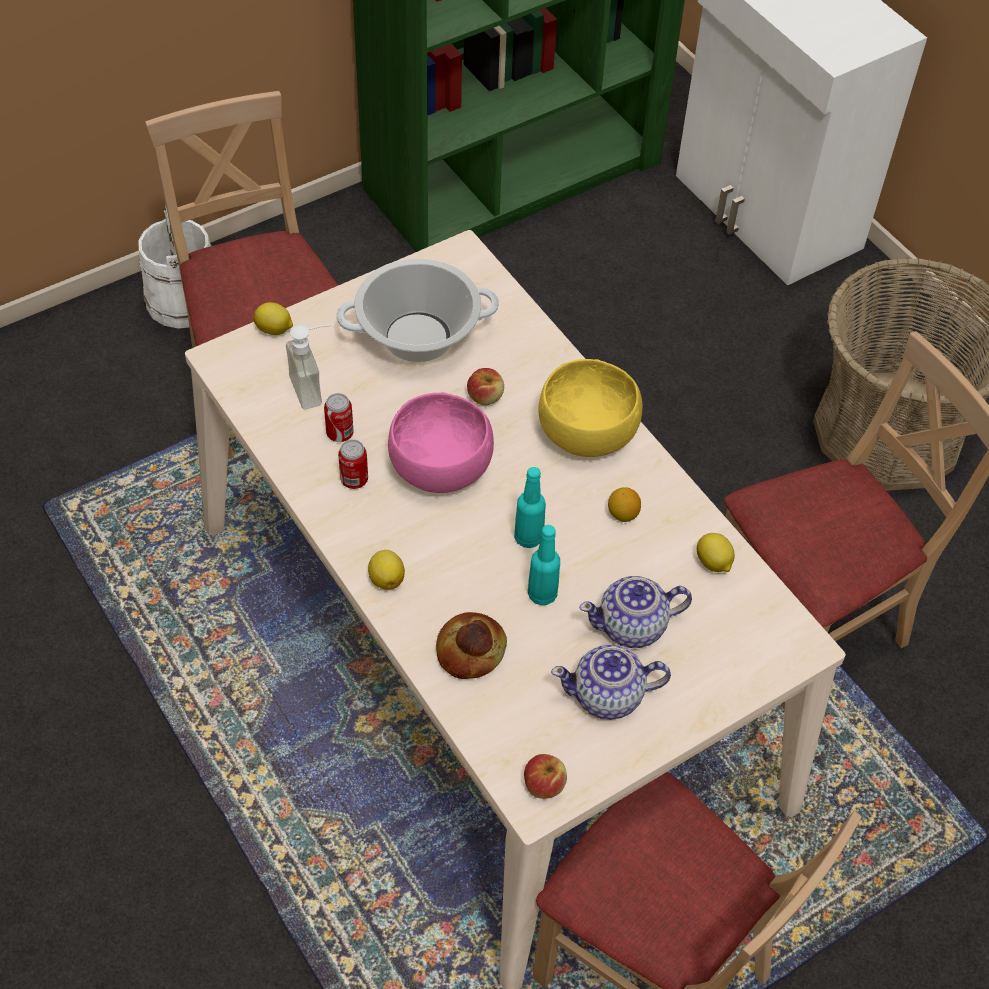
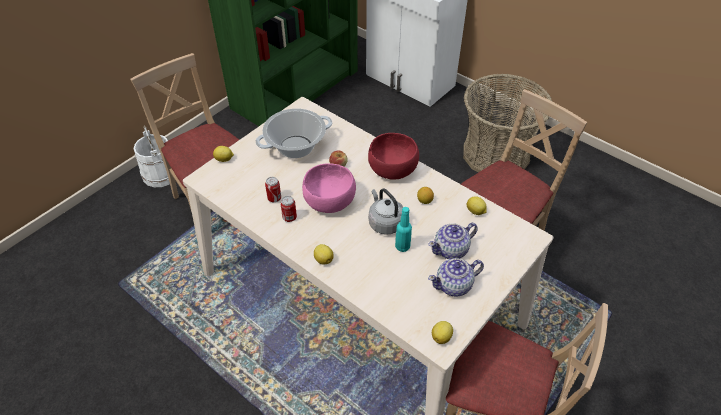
camera: 15 degrees left, 5 degrees down
soap dispenser [286,324,331,409] -> none
bread [436,612,507,679] -> none
turquoise bottle [514,467,546,548] -> grey kettle [369,189,403,235]
apple [524,754,567,799] -> lemon [432,321,453,344]
yellow bowl [539,359,642,457] -> red bowl [368,133,419,180]

